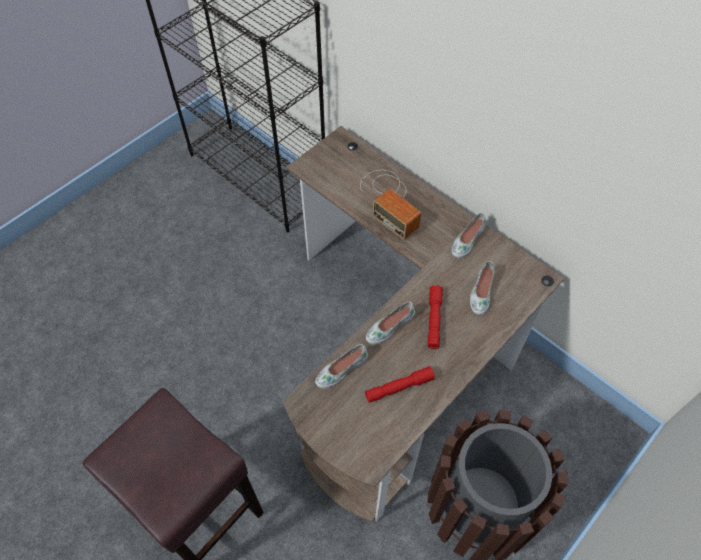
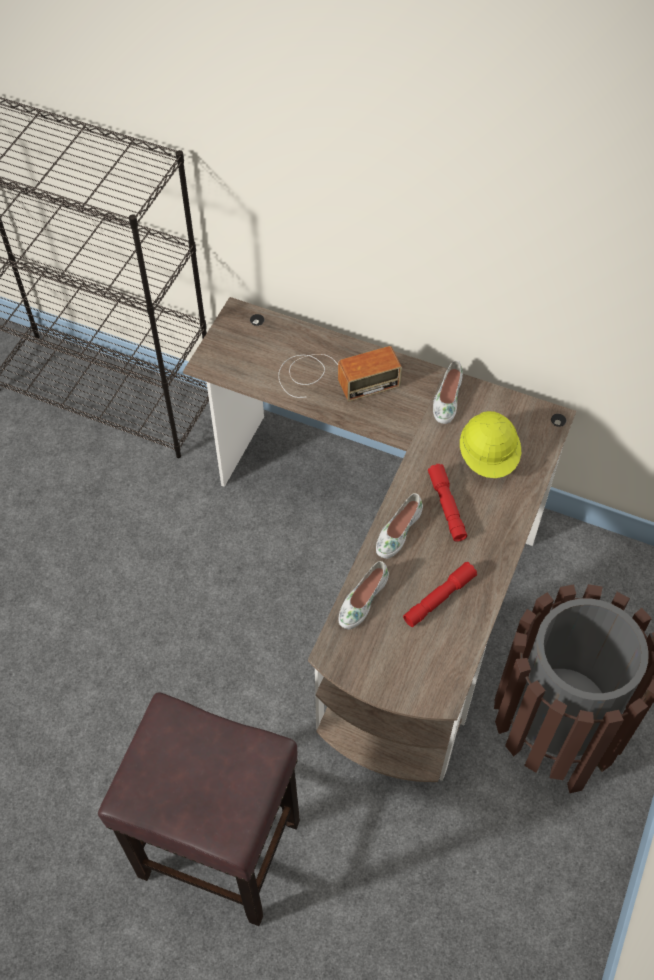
camera: 20 degrees left, 0 degrees up
radio [360,170,421,240] -> radio turned 45 degrees counterclockwise [278,346,402,402]
white shoe [470,261,495,315] -> yellow hard hat [460,411,521,478]

